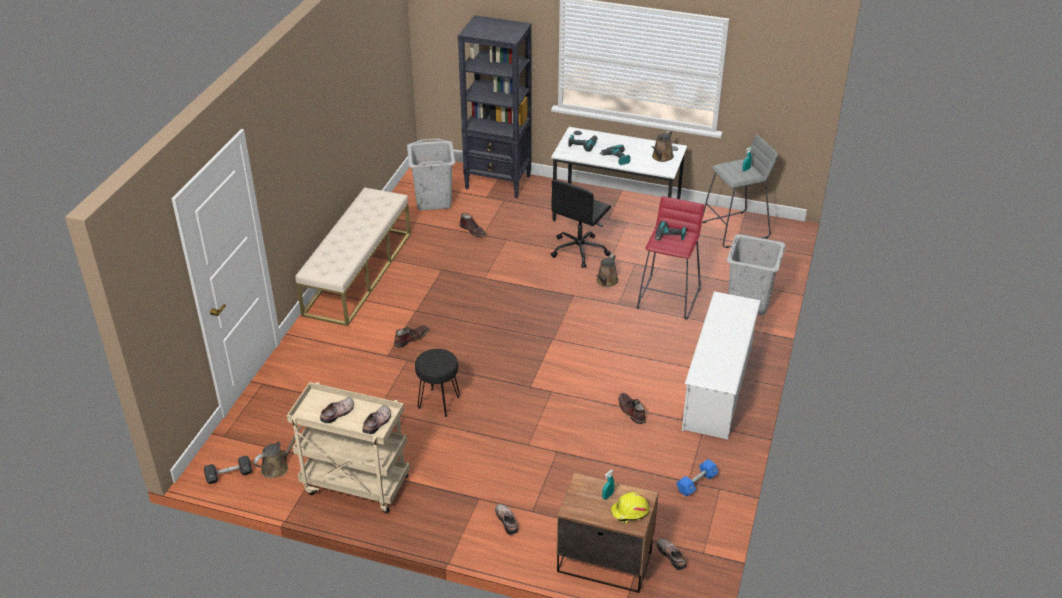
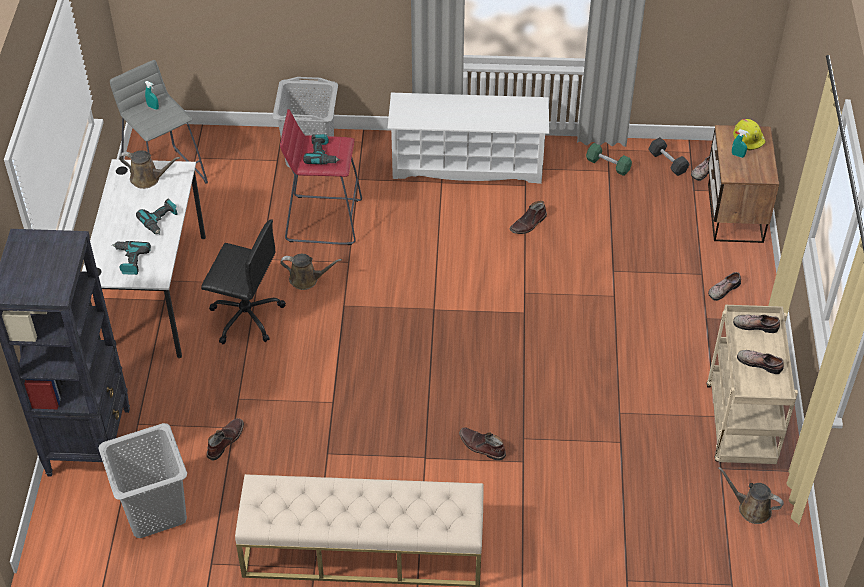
camera: 105 degrees left, 10 degrees up
black dumbbell [204,455,252,484] -> black dumbbell moved to [648,137,690,176]
black stool [415,349,460,417] -> none
blue dumbbell [676,459,719,497] -> green dumbbell [586,143,632,176]

